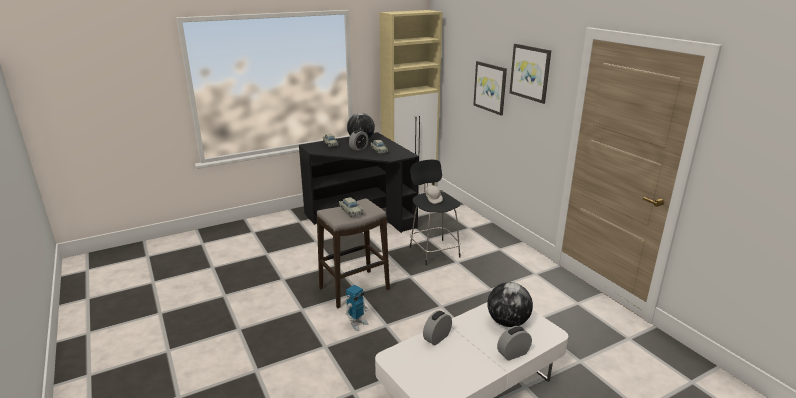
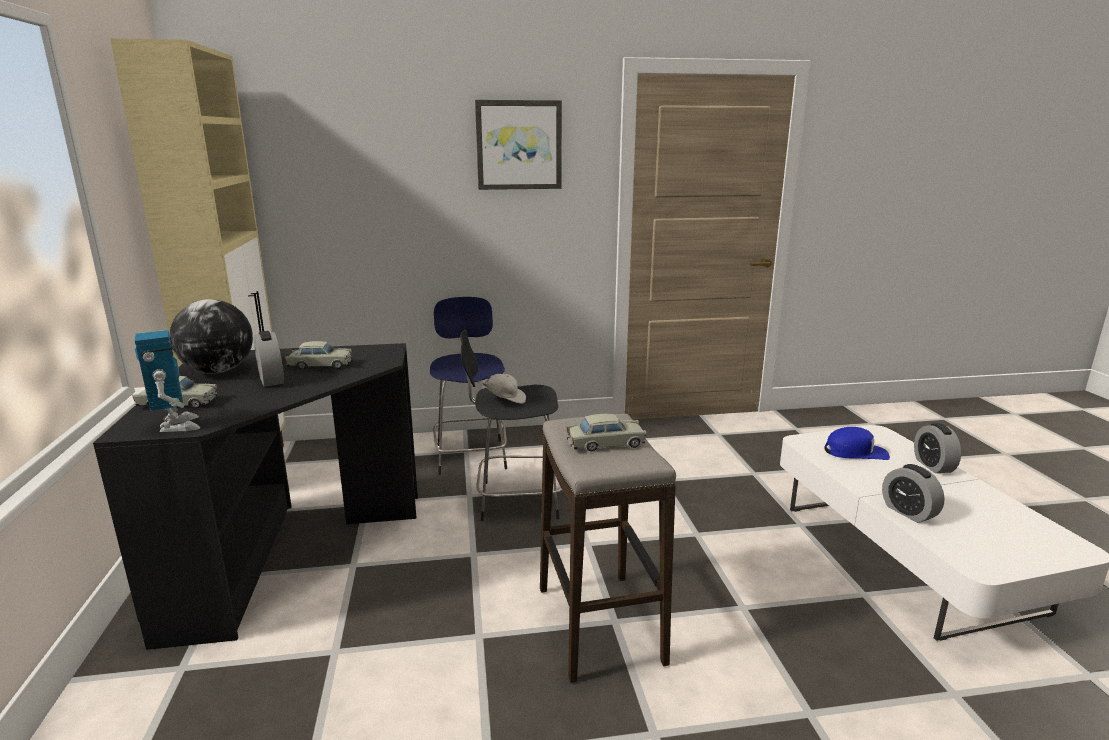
camera: 70 degrees left, 5 degrees down
toy robot [345,285,368,331] -> toy robot moved to [135,330,200,432]
picture [473,61,507,116] -> none
globe [487,282,533,327] -> blue cap [824,427,890,460]
none -> blue stool [430,297,507,475]

